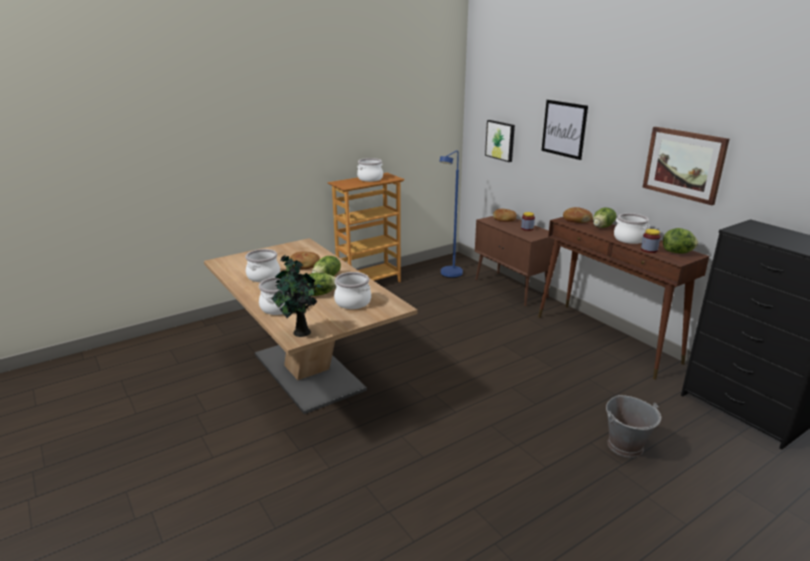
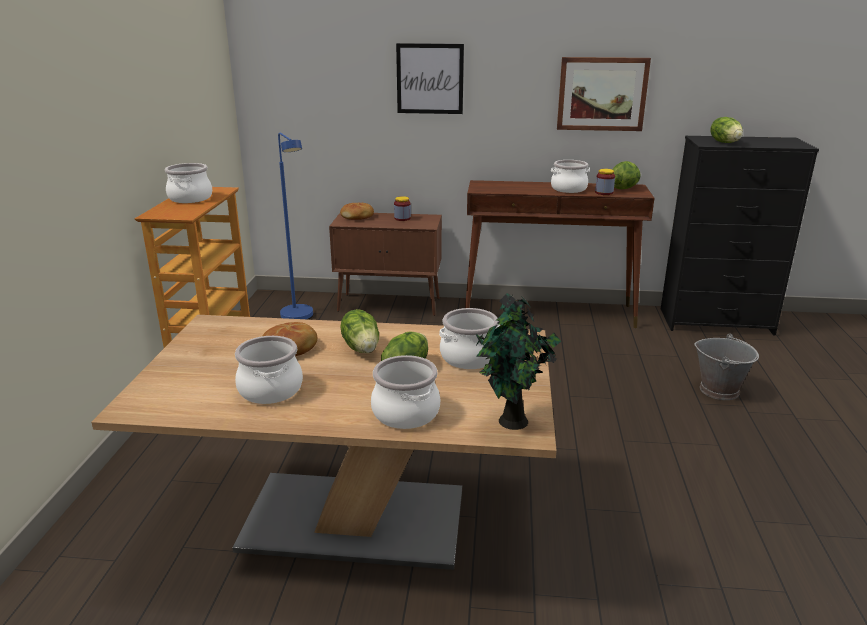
camera: 50 degrees left, 0 degrees up
picture [485,120,515,162] -> none
bread [563,207,593,223] -> none
lettuce [593,208,616,228] -> lettuce moved to [710,117,743,143]

